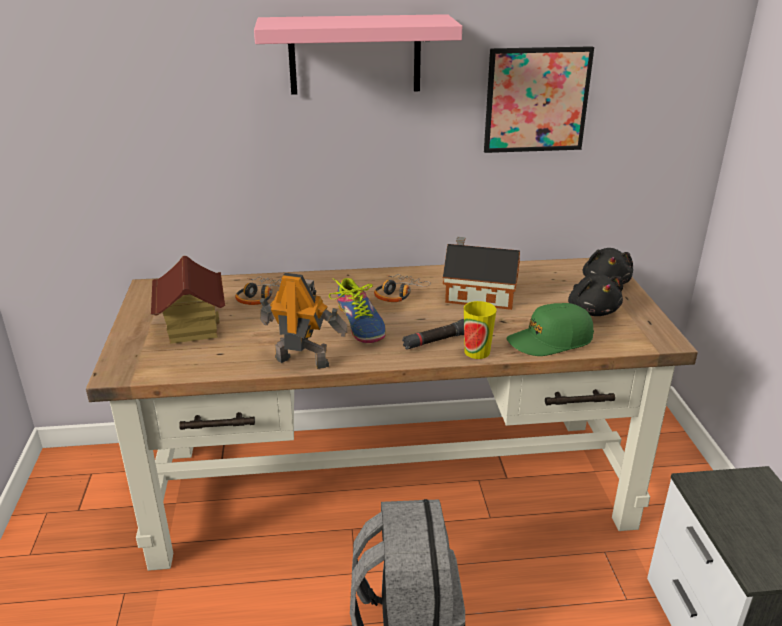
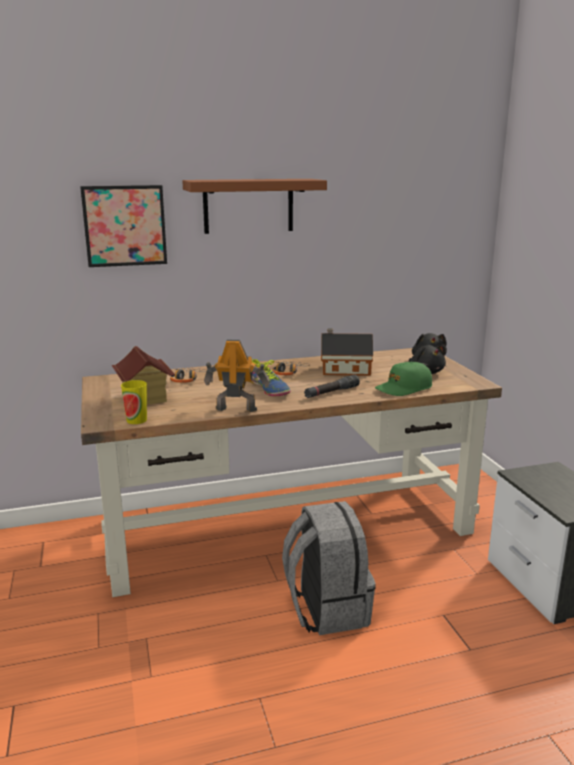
camera: 10 degrees left, 10 degrees down
pink shelf [254,14,462,95] -> brown shelf [182,179,327,234]
cup [464,301,497,359] -> cup moved to [121,380,147,424]
picture [484,46,594,153] -> picture moved to [80,185,167,267]

